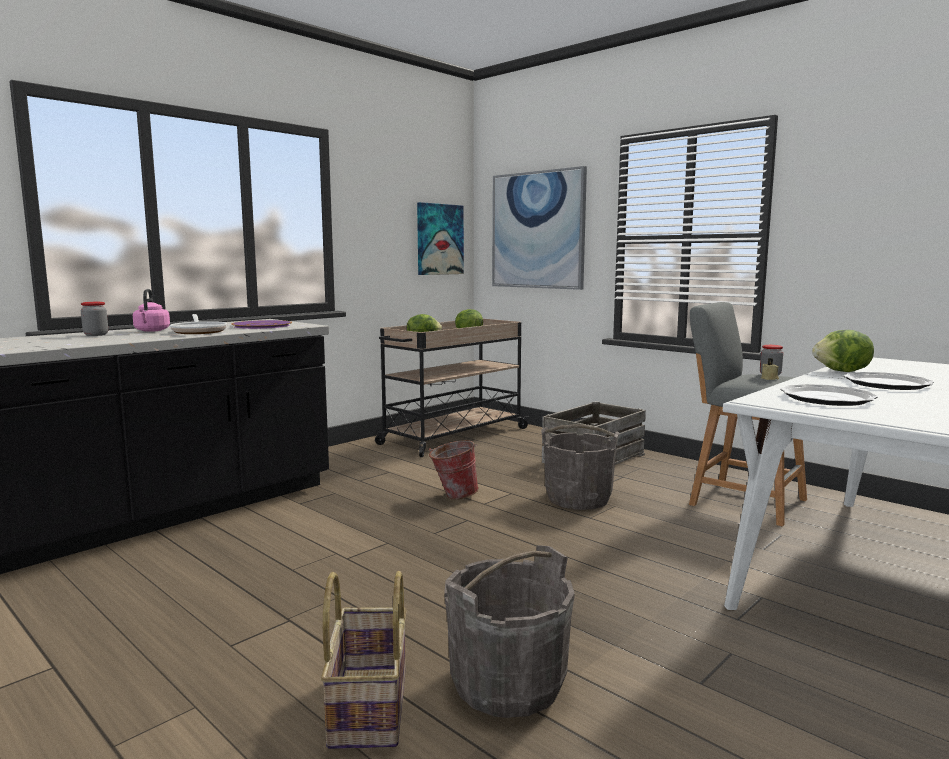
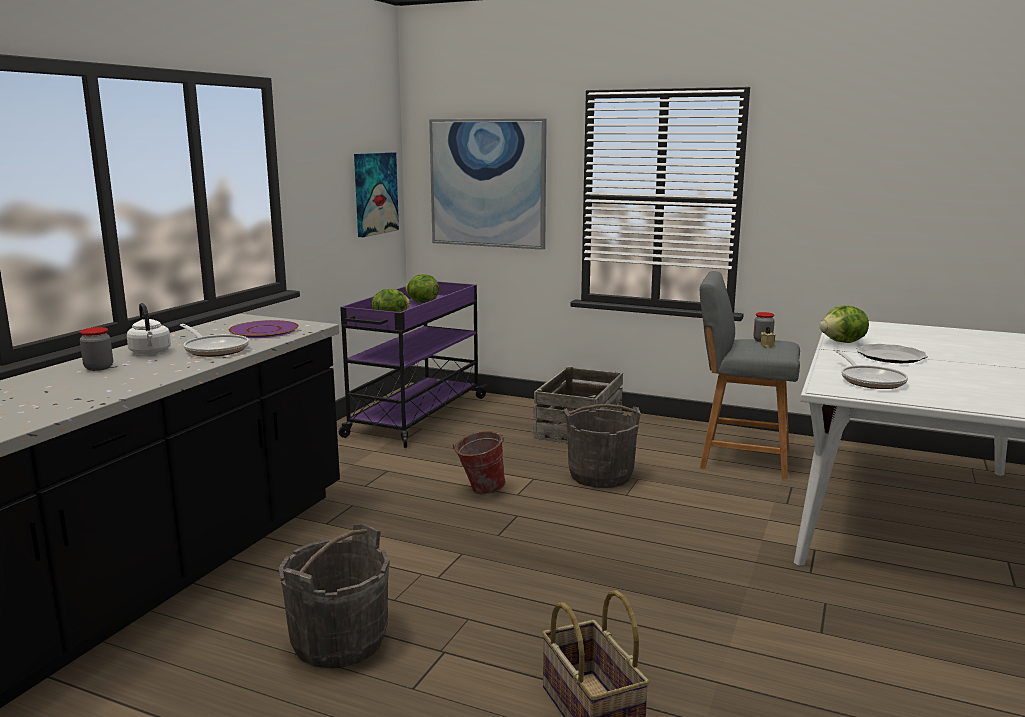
camera: 20 degrees left, 5 degrees up
pink kettle [133,289,170,332] -> white kettle [127,303,171,355]
beige cart [375,319,529,457] -> purple cart [339,281,487,448]
grey bucket [444,545,575,718] -> grey bucket moved to [279,524,390,668]
plate [780,384,878,406] -> frying pan [833,349,908,389]

